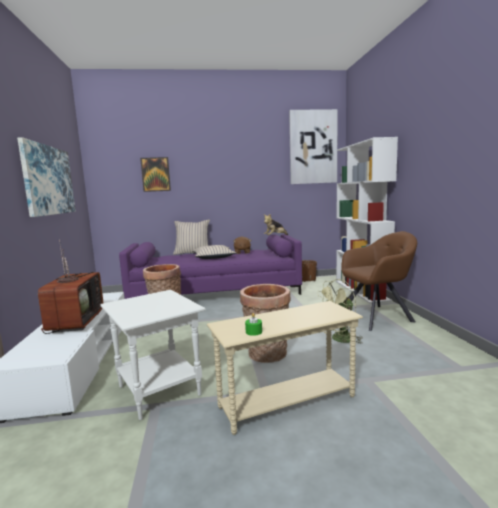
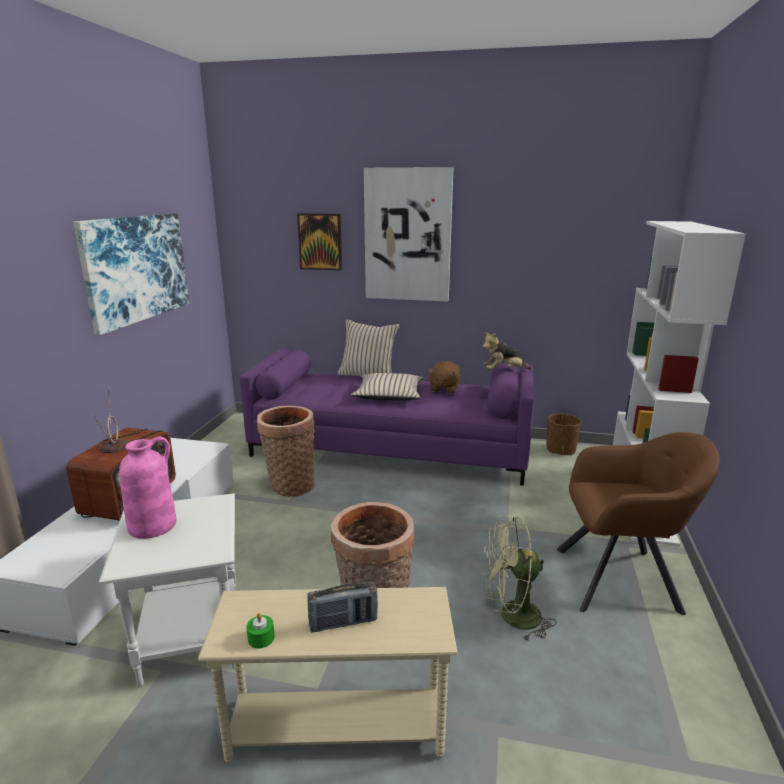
camera: 20 degrees right, 10 degrees up
picture [289,109,338,184] -> picture moved to [364,167,453,302]
none -> pink vase [119,437,177,539]
none -> radio [307,581,378,633]

